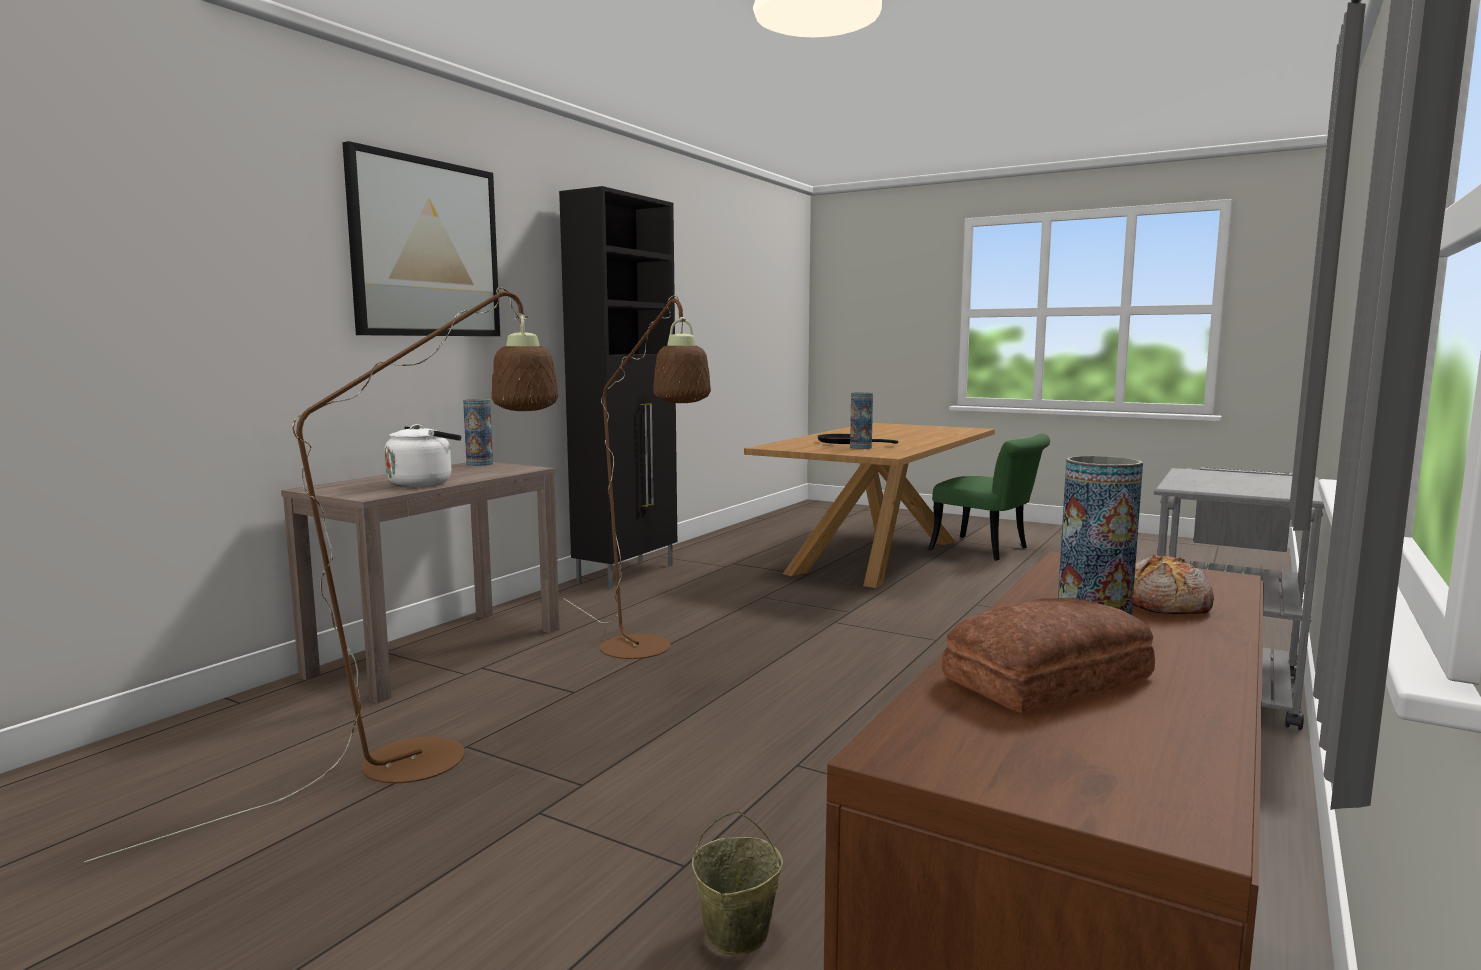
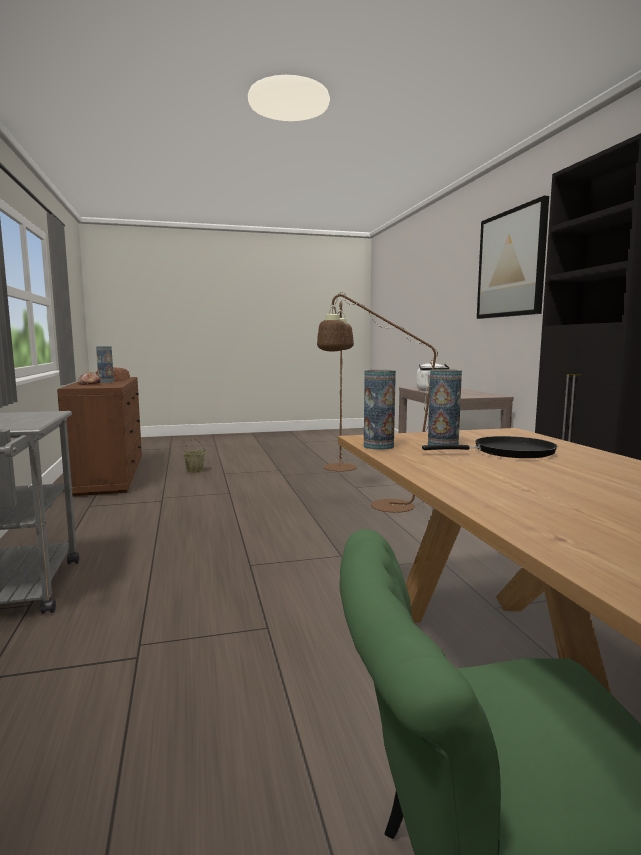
camera: 135 degrees right, 0 degrees up
vase [463,399,493,466] -> vase moved to [364,370,396,450]

